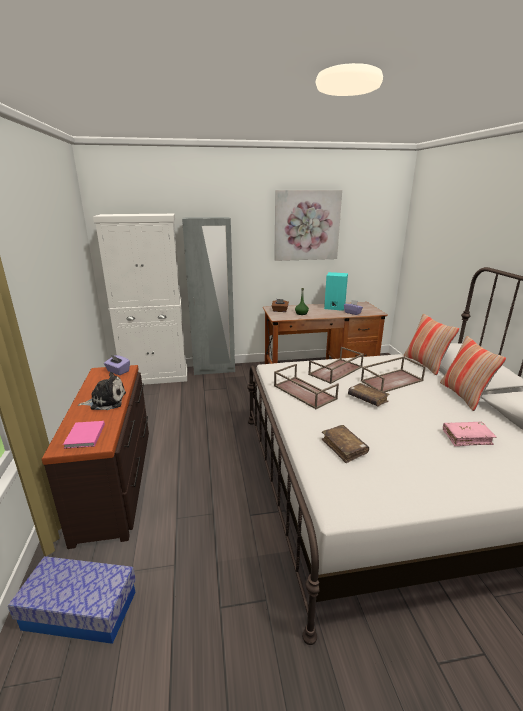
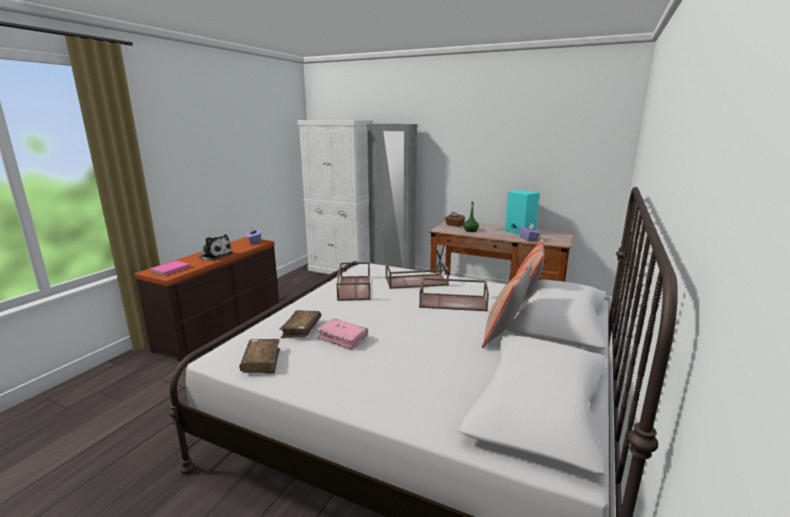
camera: 35 degrees right, 5 degrees down
storage box [8,556,136,644] -> none
picture [274,190,342,261] -> none
brown book [348,383,390,406] -> brown book moved to [239,339,280,373]
pink book [442,422,497,446] -> pink book moved to [317,318,368,350]

